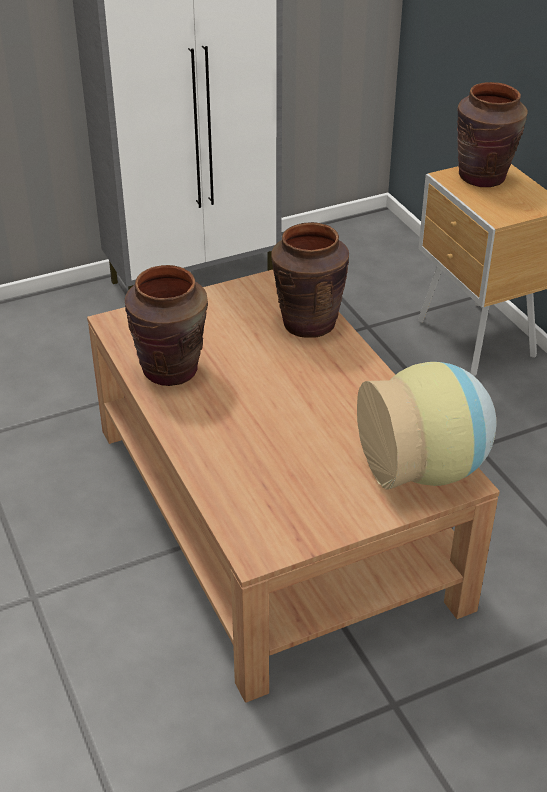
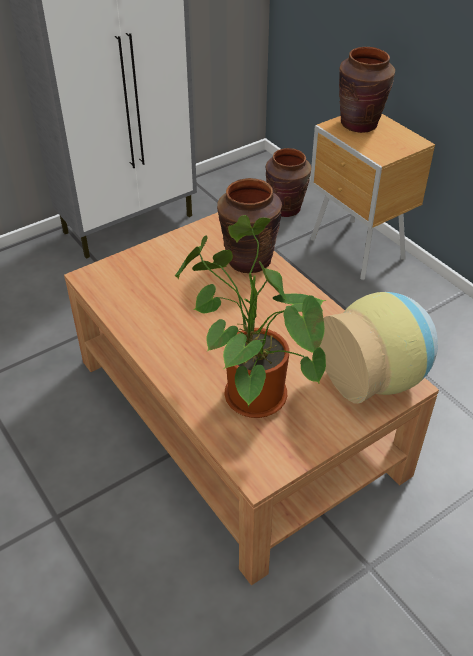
camera: 10 degrees left, 5 degrees up
brown vase [125,265,208,386] -> brown vase moved to [265,148,311,217]
none -> potted plant [175,215,326,418]

